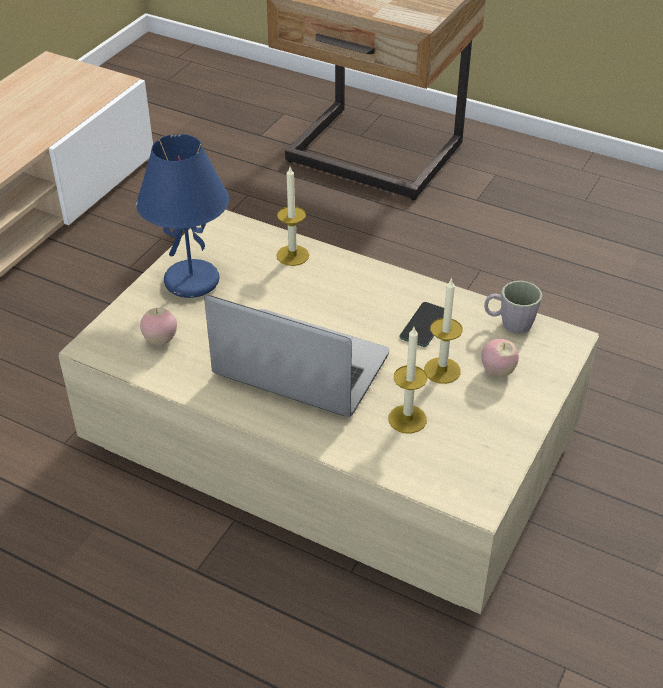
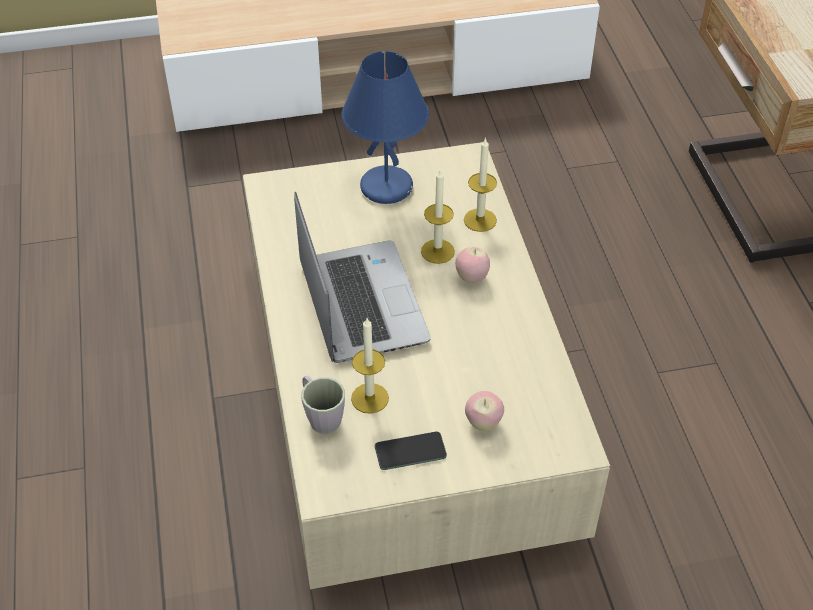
camera: 50 degrees right, 5 degrees up
apple [140,308,177,345] -> apple moved to [455,247,490,283]
phone [400,302,444,347] -> phone moved to [375,431,447,470]
candle [424,278,463,384] -> candle moved to [421,170,455,264]
grey mug [484,281,542,334] -> grey mug moved to [301,376,345,434]

